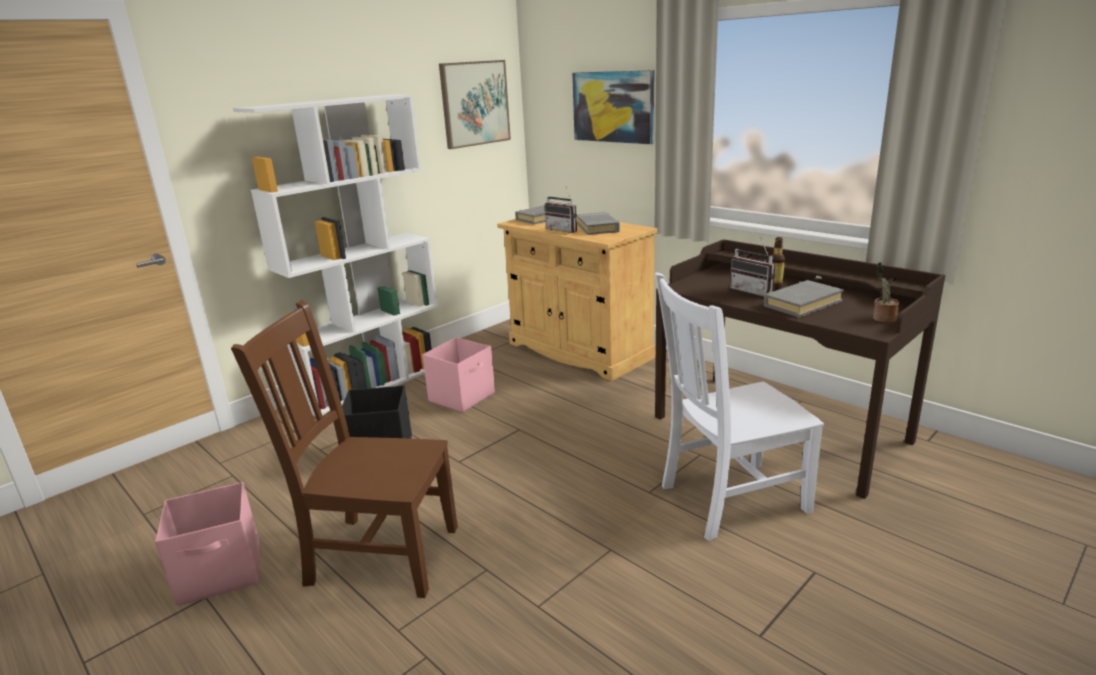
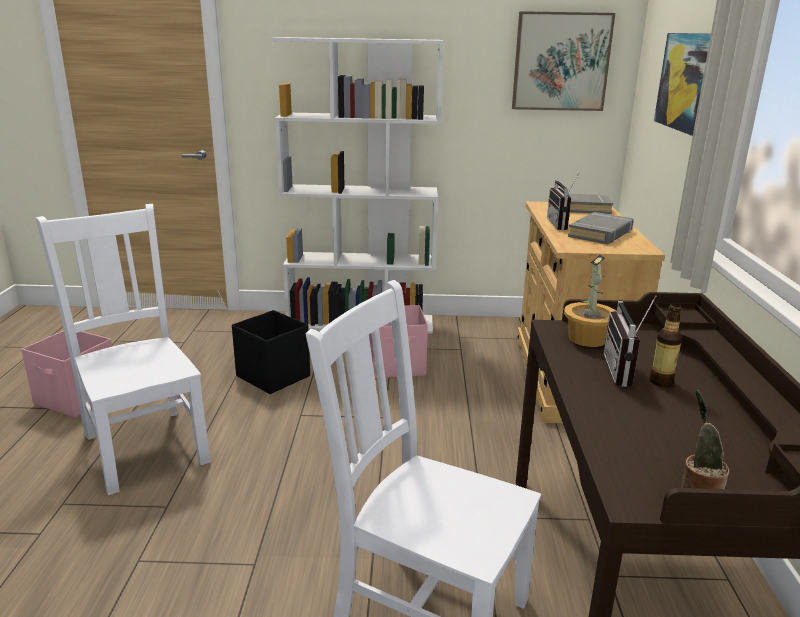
camera: 45 degrees right, 0 degrees up
brown chair [231,301,458,598] -> white chair [36,204,211,495]
grey book [764,280,844,317] -> none
none -> potted plant [564,255,616,347]

